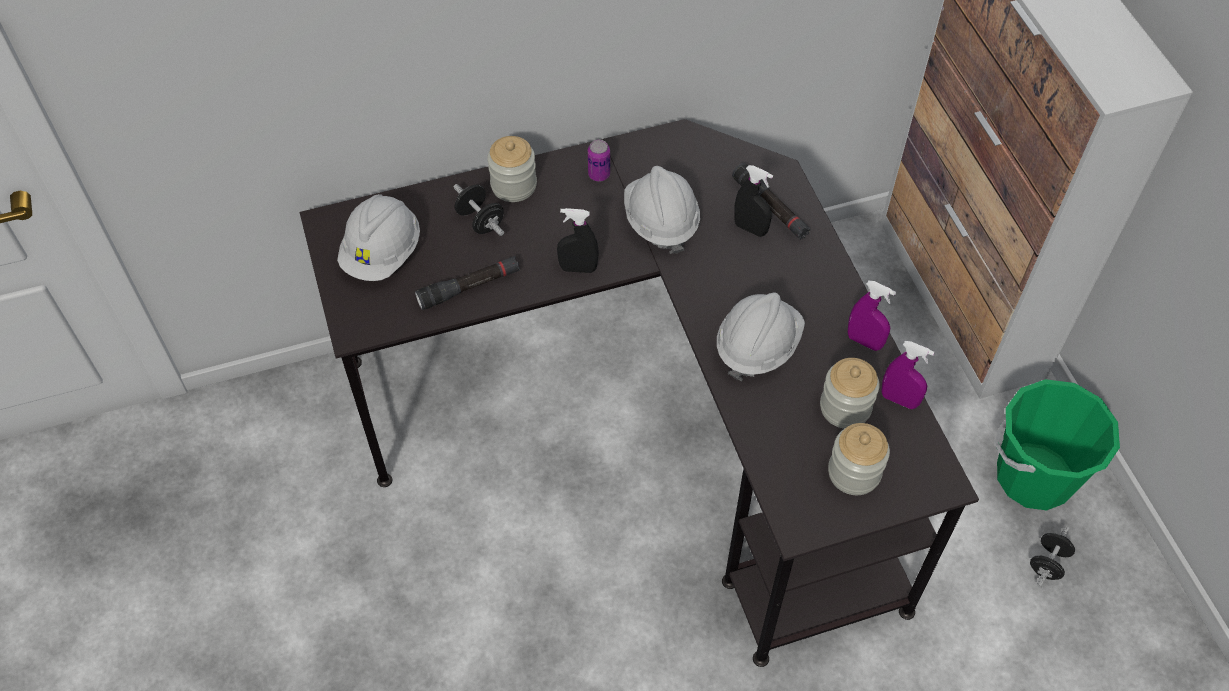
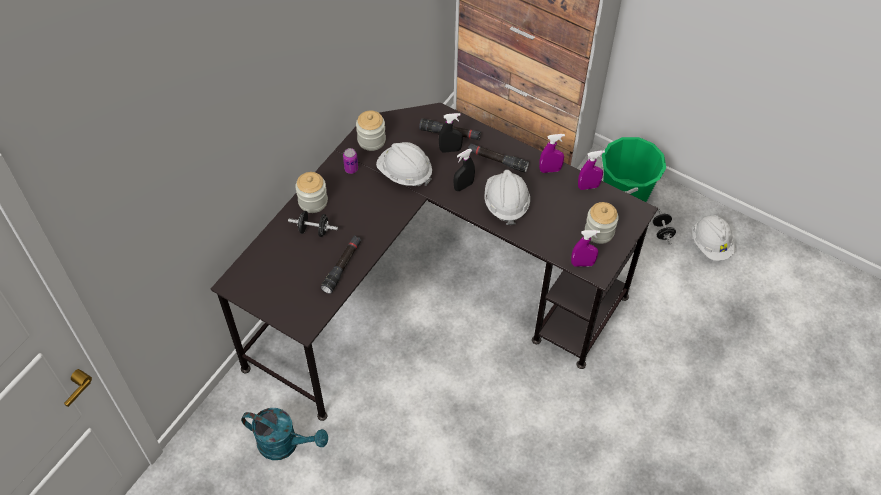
camera: 40 degrees left, 0 degrees up
white hard hat [337,194,420,281] -> white hard hat moved to [692,215,736,261]
black spray bottle [557,208,598,273] -> black spray bottle moved to [453,149,475,191]
jar [820,358,880,429] -> jar moved to [356,111,386,151]
none -> turquoise watering can [241,408,328,460]
none -> black flashlight [468,143,529,173]
none -> purple spray bottle [571,230,600,266]

